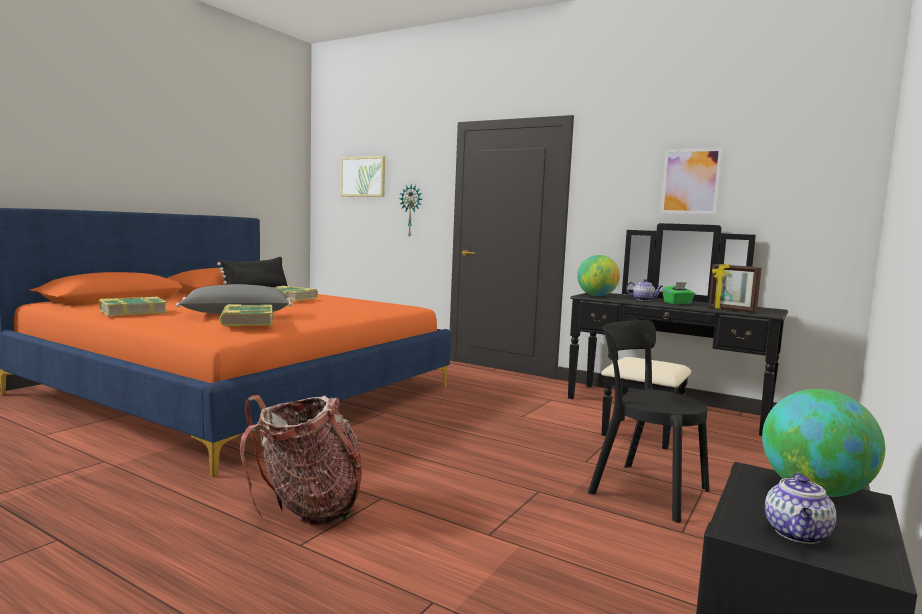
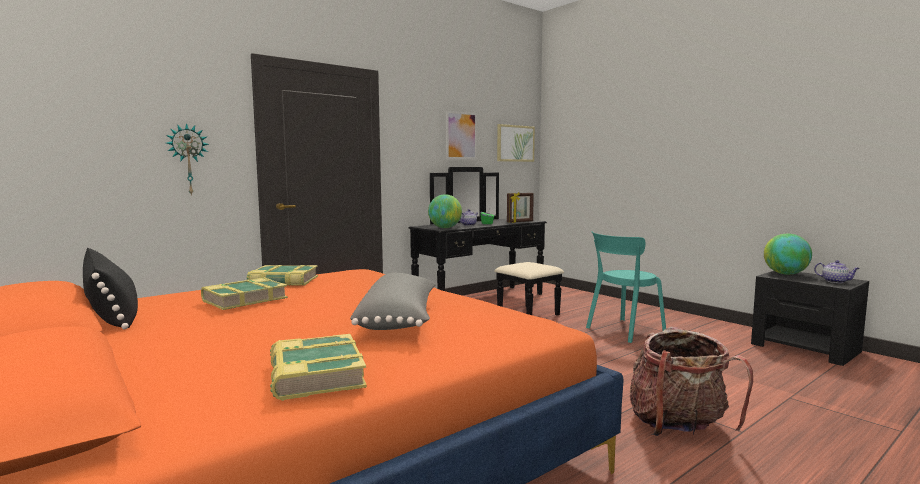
camera: 70 degrees left, 0 degrees up
book [219,304,273,327] -> book moved to [247,265,318,286]
picture [340,156,385,197] -> picture moved to [497,124,535,162]
black chair [588,320,710,523] -> turquoise chair [586,231,666,343]

